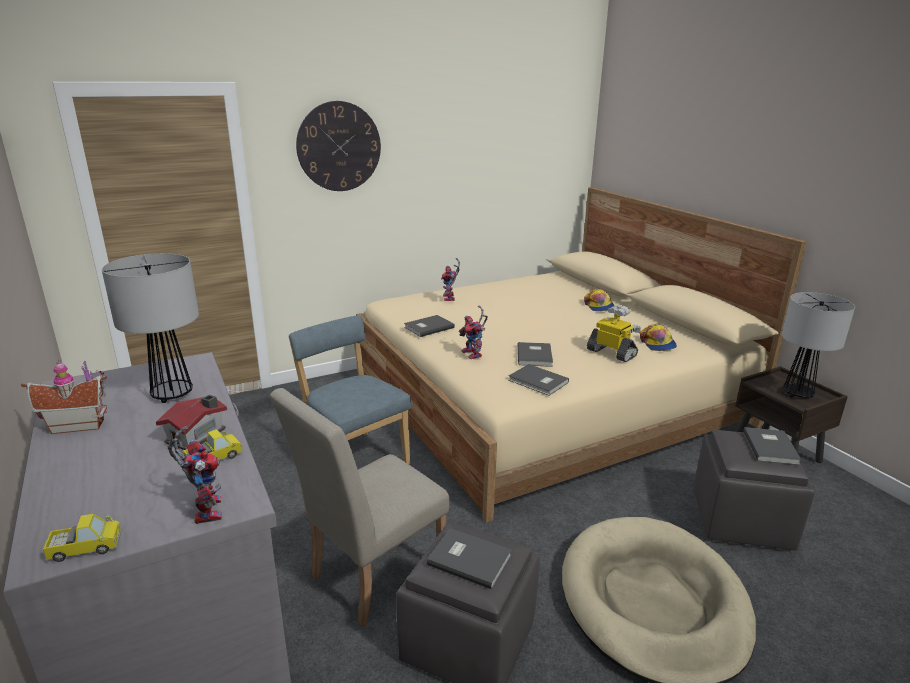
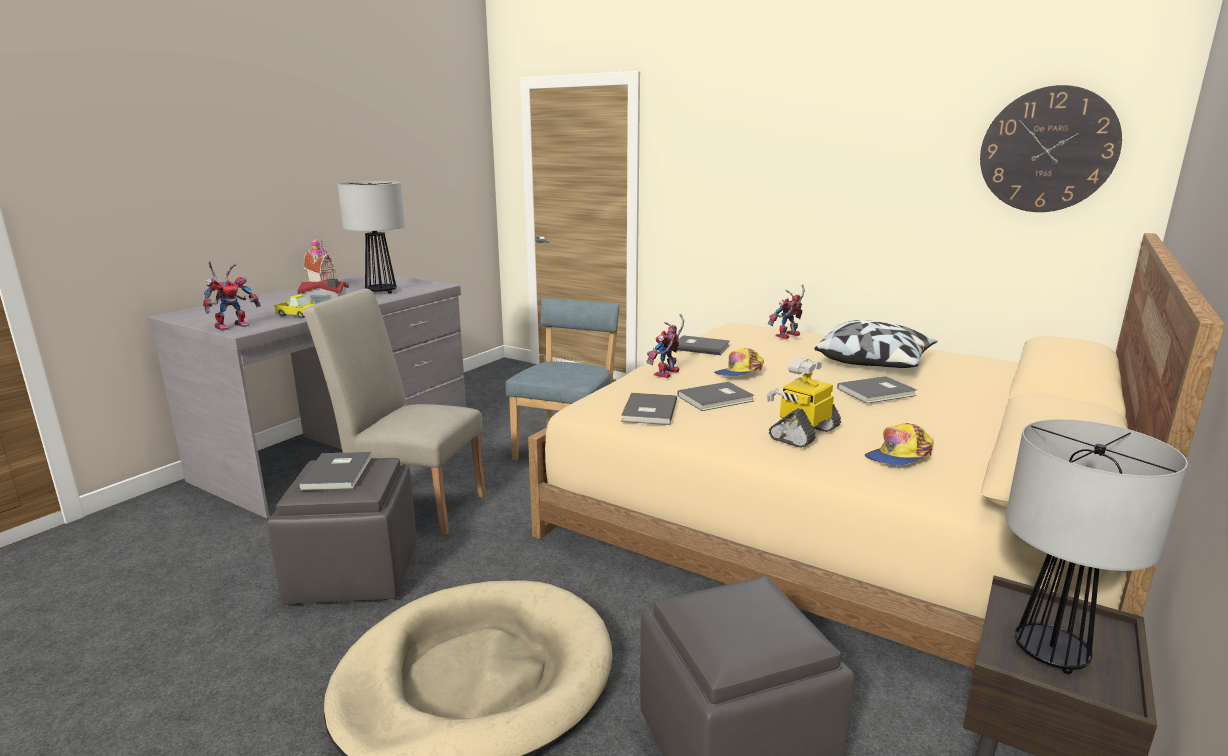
camera: 60 degrees right, 5 degrees down
toy truck [42,514,122,562] -> none
wall clock [296,101,381,191] -> wall clock moved to [980,85,1122,212]
cap [584,289,614,311] -> cap moved to [714,348,764,376]
toy robot [587,305,641,362] -> toy robot turned 150 degrees counterclockwise [766,357,841,448]
grey book [743,427,802,465] -> grey book moved to [837,376,917,403]
none -> pillow [814,320,938,368]

